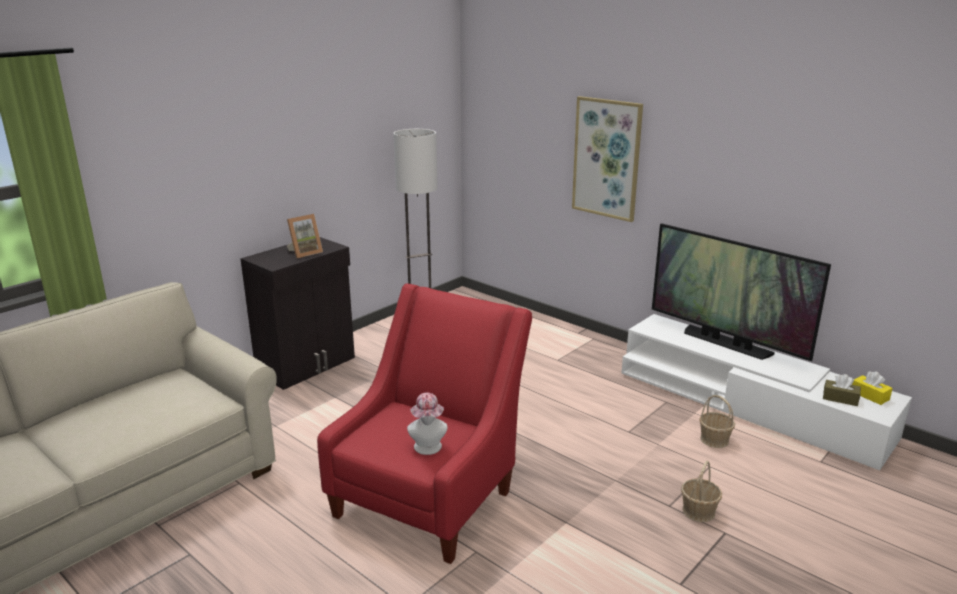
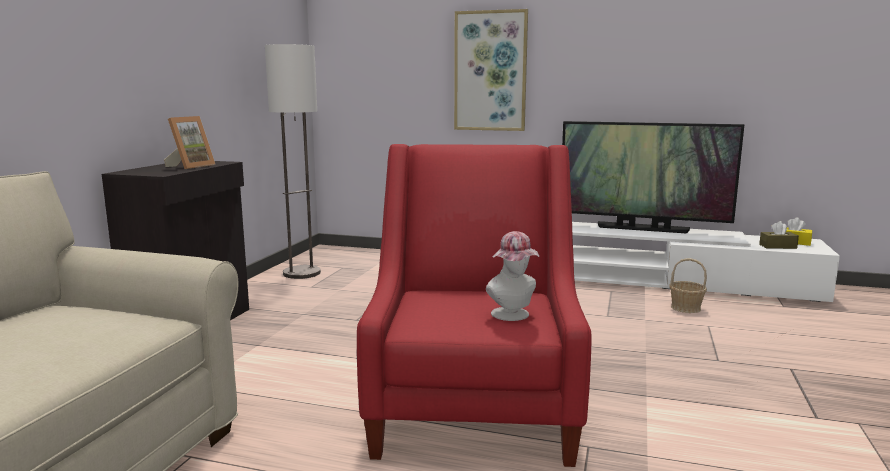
camera: 25 degrees left, 10 degrees down
basket [681,461,722,522] -> none

